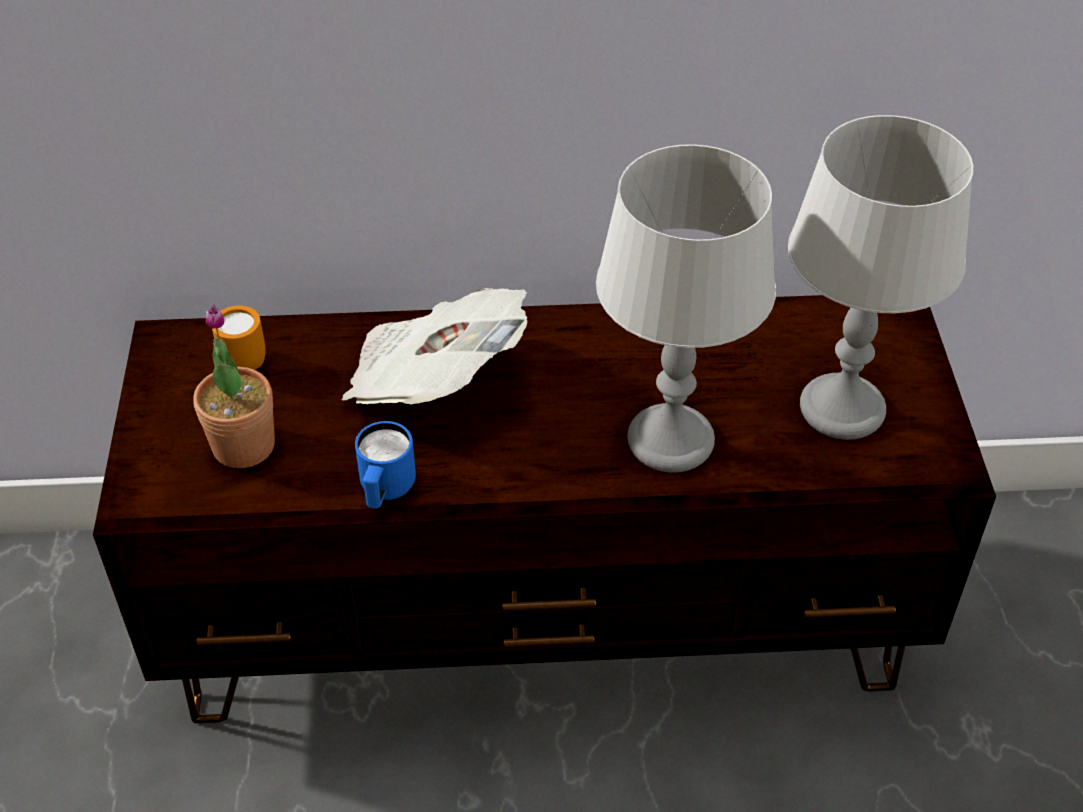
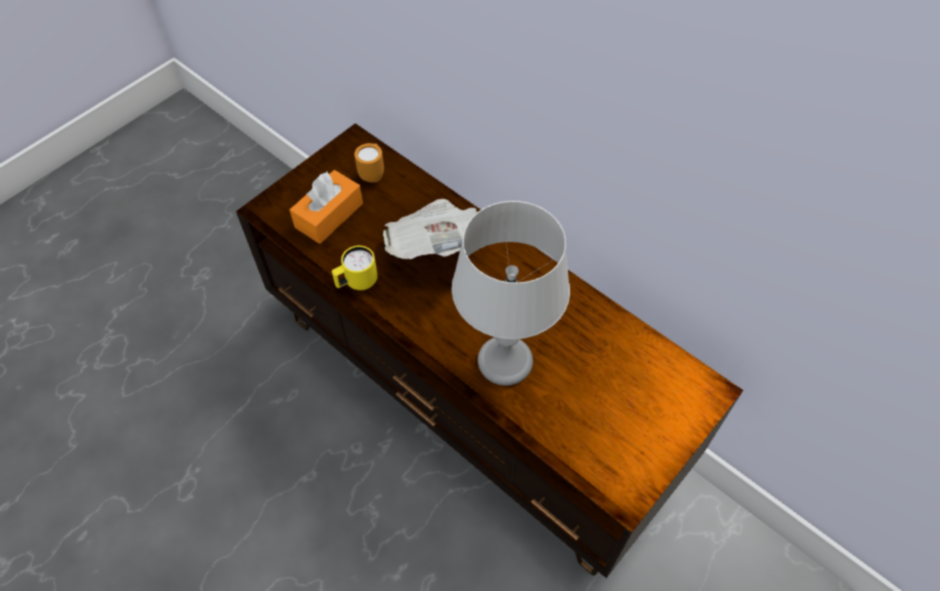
camera: 45 degrees right, 10 degrees up
potted plant [193,304,275,468] -> orange tissue box [290,170,363,244]
blue mug [355,421,416,509] -> yellow mug [332,245,378,291]
grey table lamp [788,115,973,440] -> none

